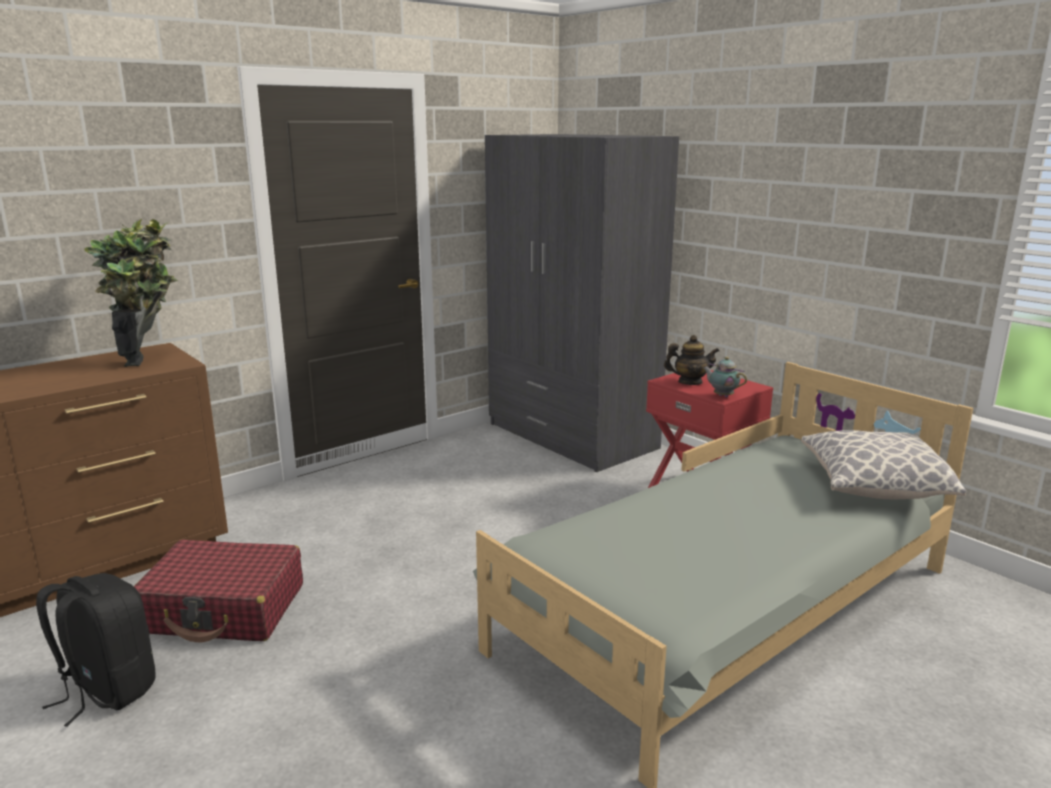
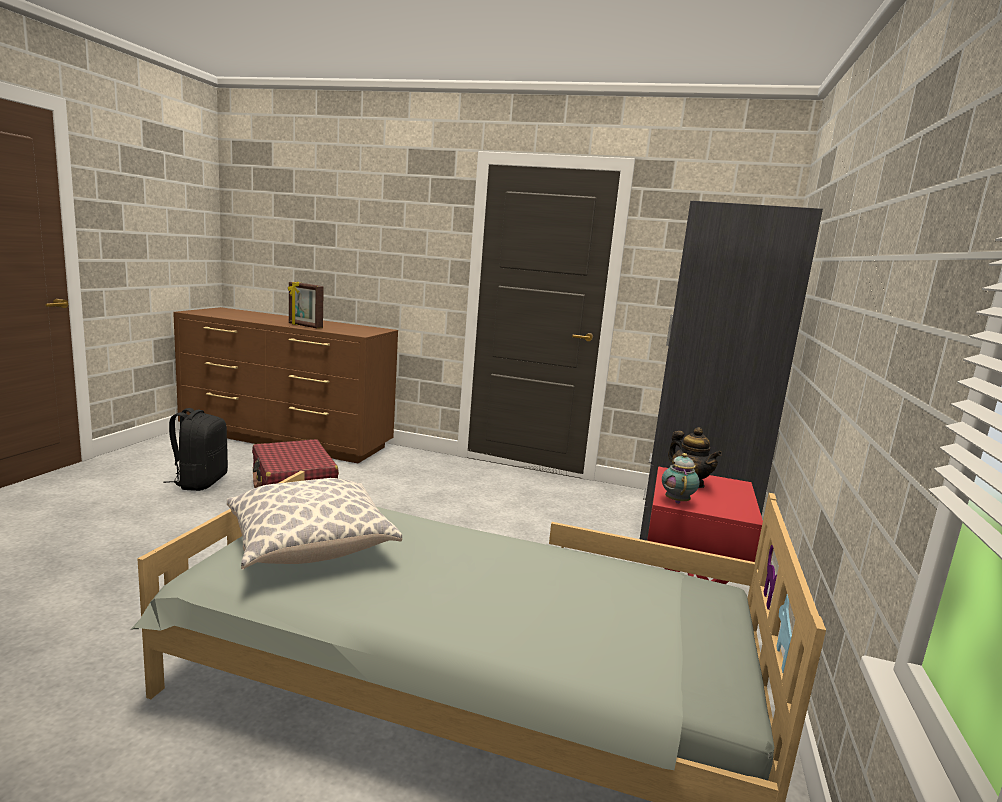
camera: 55 degrees right, 5 degrees down
potted plant [84,219,178,367] -> none
pillow [801,430,966,499] -> pillow moved to [227,478,402,569]
none -> picture frame [288,282,324,329]

